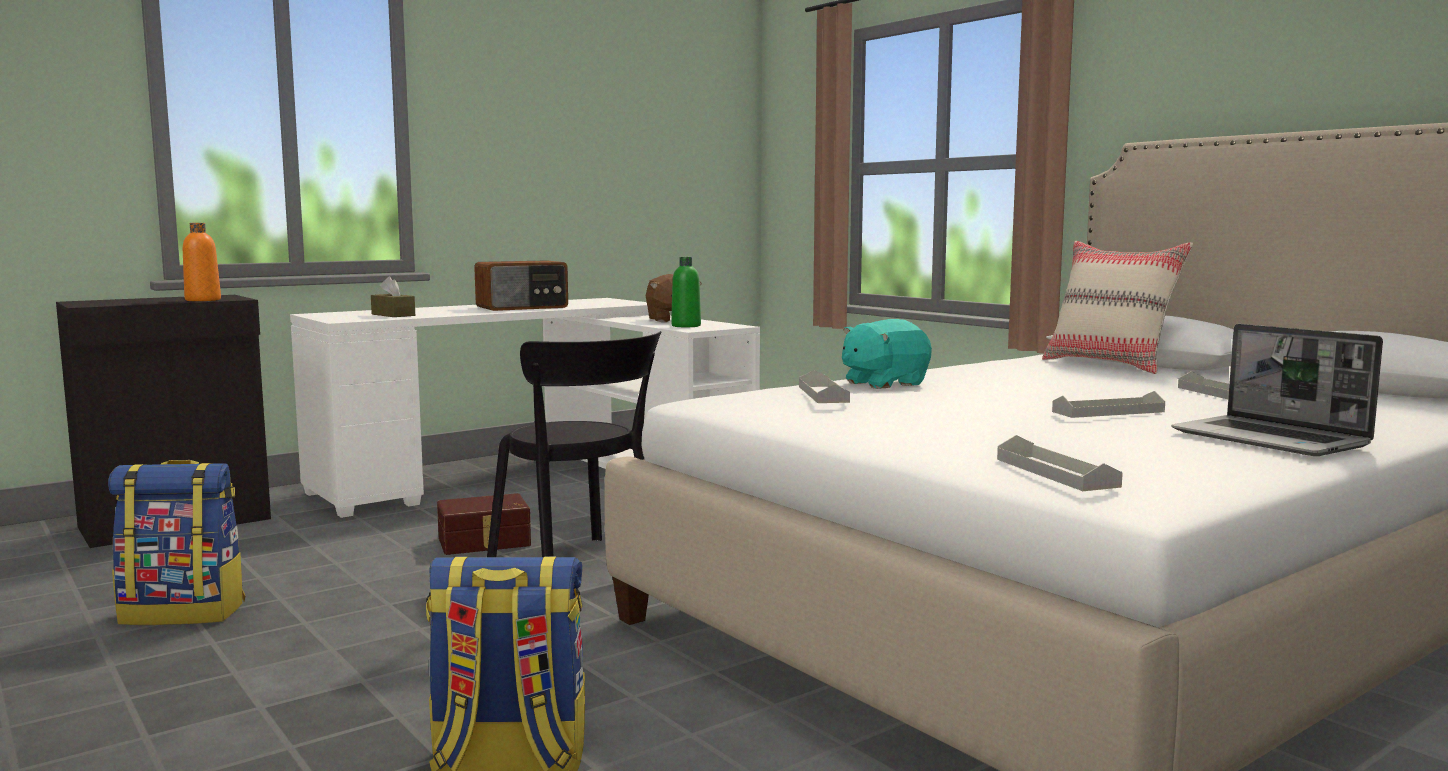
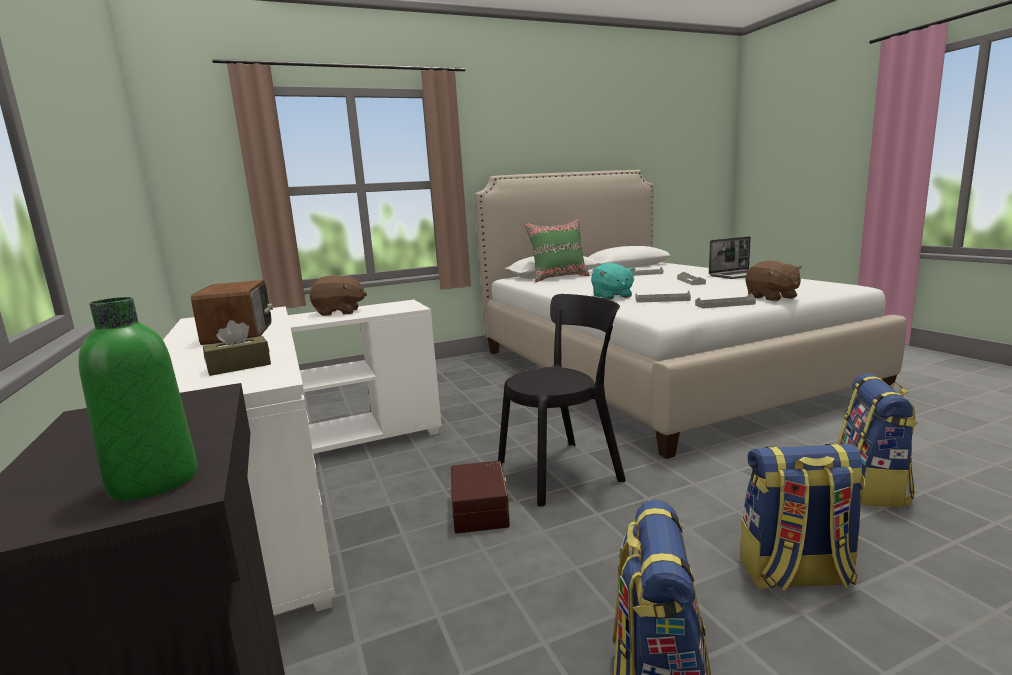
camera: 75 degrees left, 5 degrees up
orange bottle [183,223,221,301] -> none
green bottle [671,257,701,327] -> green bottle moved to [79,297,198,500]
grey tray [997,435,1123,491] -> grey tray moved to [695,294,756,309]
beige pillow [1042,241,1193,374] -> green pillow [524,219,590,282]
none -> backpack [740,444,865,591]
none -> brown plush toy [746,261,802,301]

